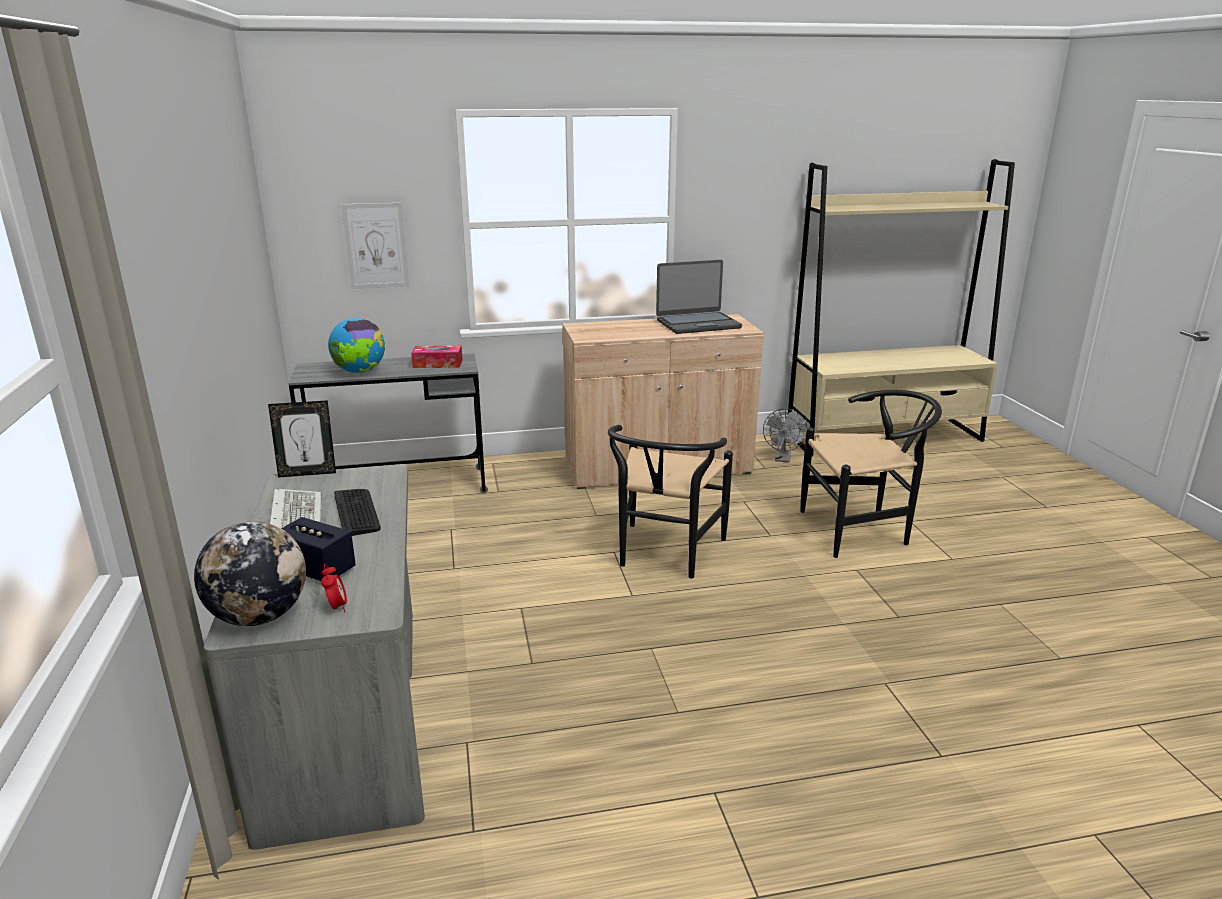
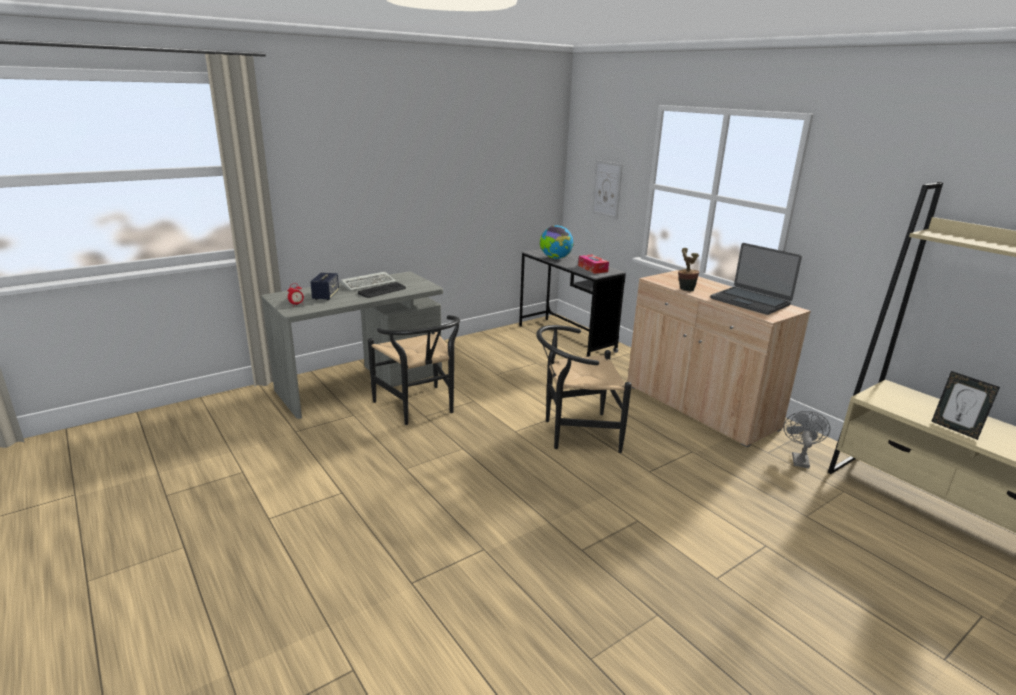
camera: 65 degrees right, 0 degrees up
globe [194,521,306,626] -> none
picture frame [268,400,336,478] -> picture frame moved to [931,371,1000,440]
grey fan [763,409,807,462] -> grey fan turned 120 degrees clockwise [783,411,830,469]
black chair [800,390,942,558] -> black chair moved to [368,315,460,425]
none -> potted plant [678,248,699,292]

